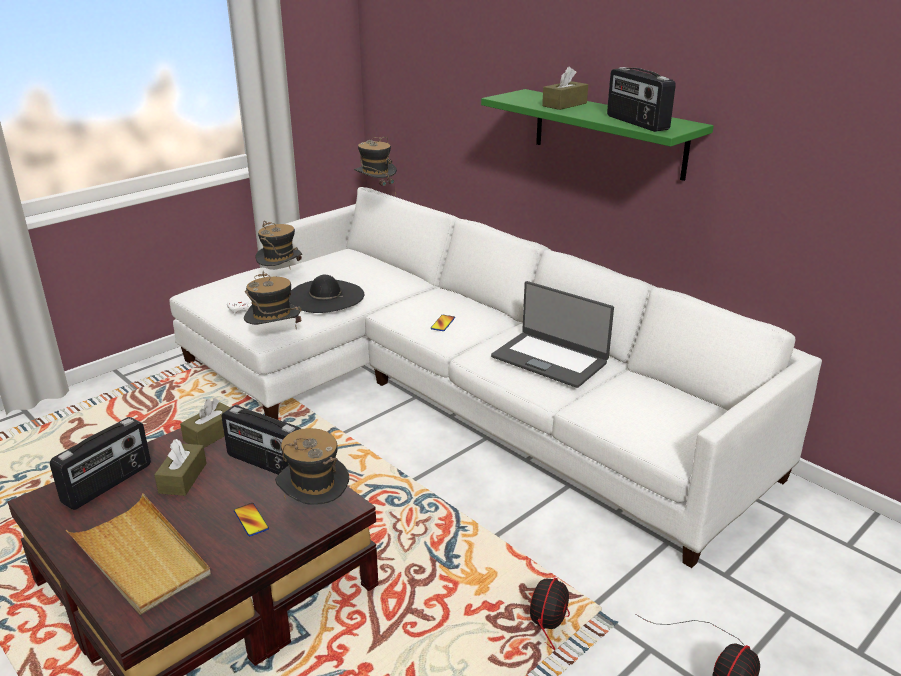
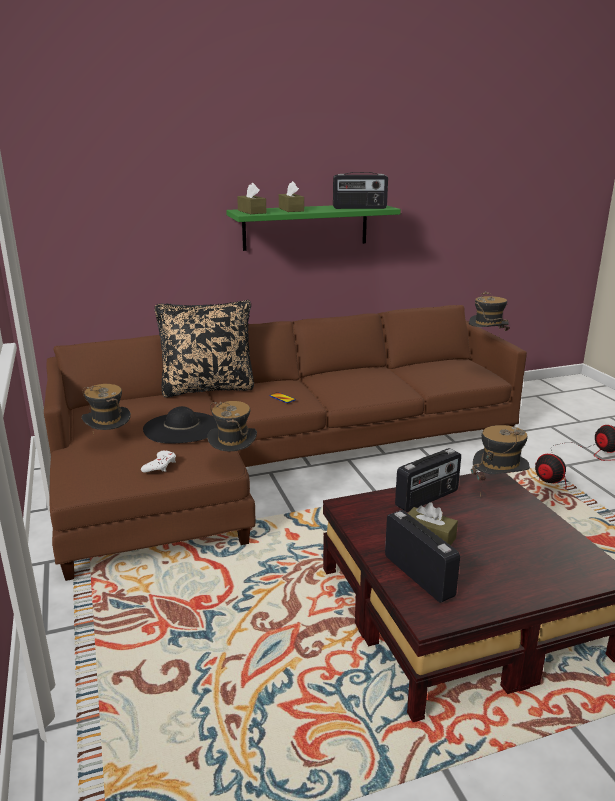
camera: 65 degrees left, 5 degrees down
beige tray [66,493,211,615] -> none
white sofa [169,187,822,568] -> brown sofa [44,305,527,581]
brown tissue box [180,398,231,448] -> brown tissue box moved to [237,183,266,214]
phone [234,503,269,536] -> none
hat [354,137,397,196] -> hat moved to [469,291,509,332]
laptop [491,281,614,388] -> none
none -> black pillow [154,300,254,398]

